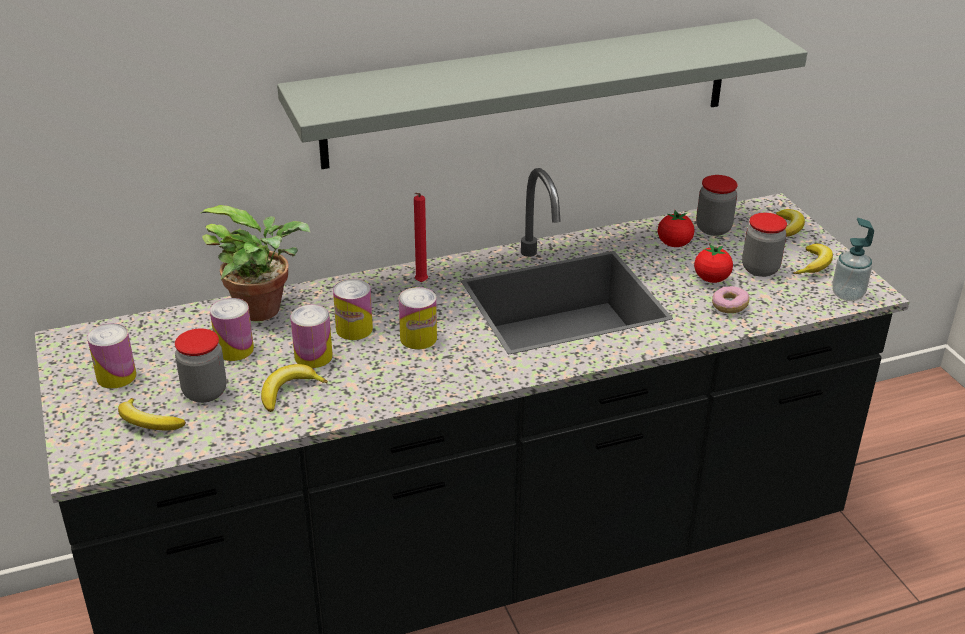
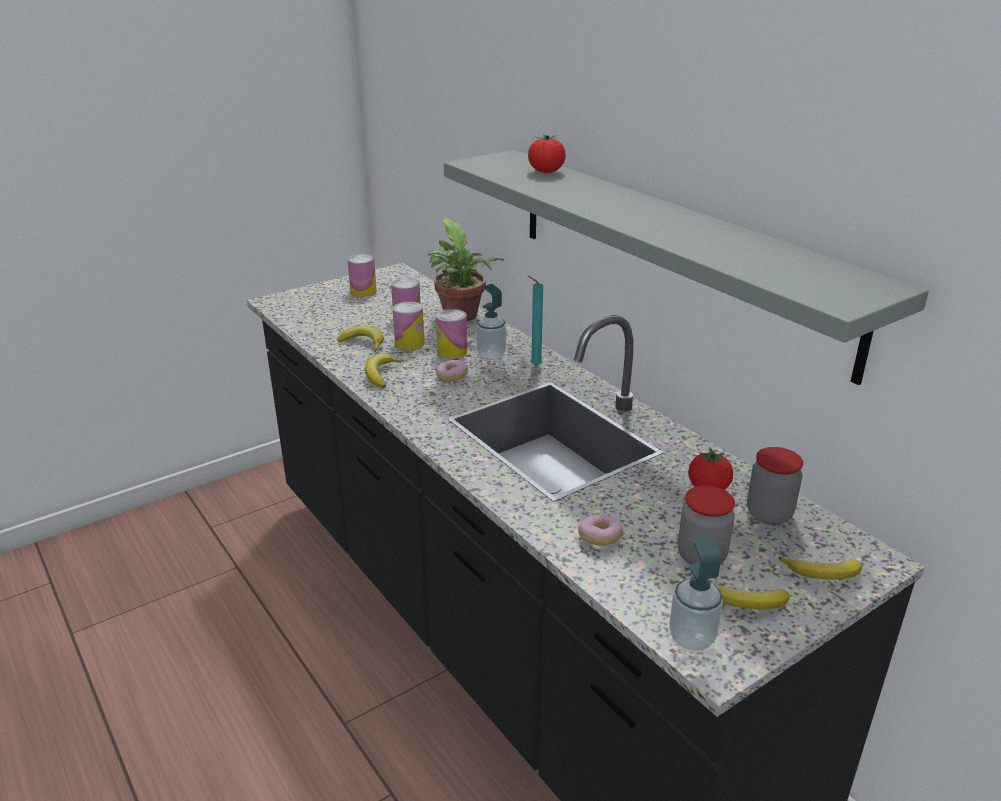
camera: 75 degrees right, 5 degrees down
banana [118,398,186,430] -> banana moved to [365,353,404,388]
jar [175,328,226,403] -> none
can [399,287,437,349] -> donut [436,360,468,382]
red candle [414,192,428,282] -> turquoise candle [528,276,543,366]
tomato [694,244,733,283] -> tomato moved to [528,135,566,173]
none -> soap dispenser [476,284,506,360]

